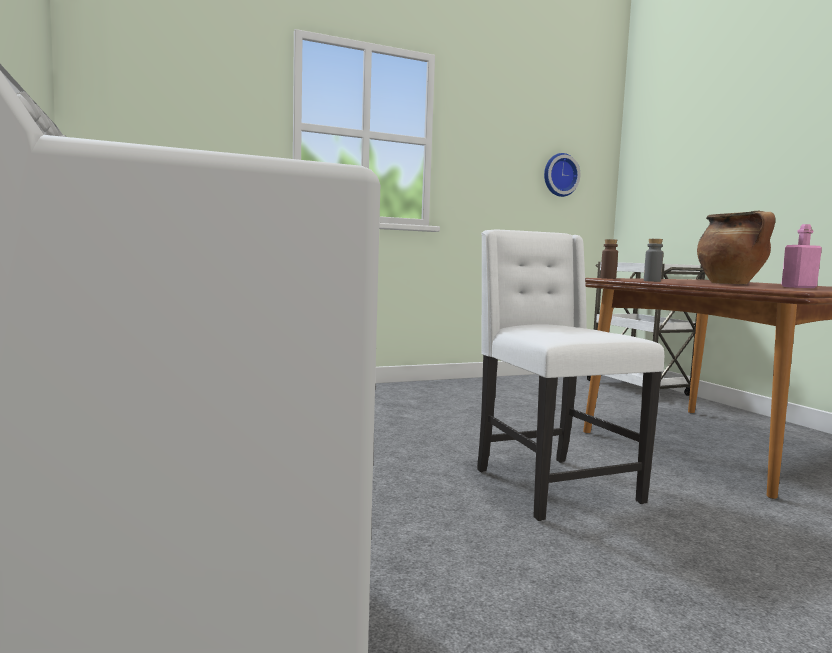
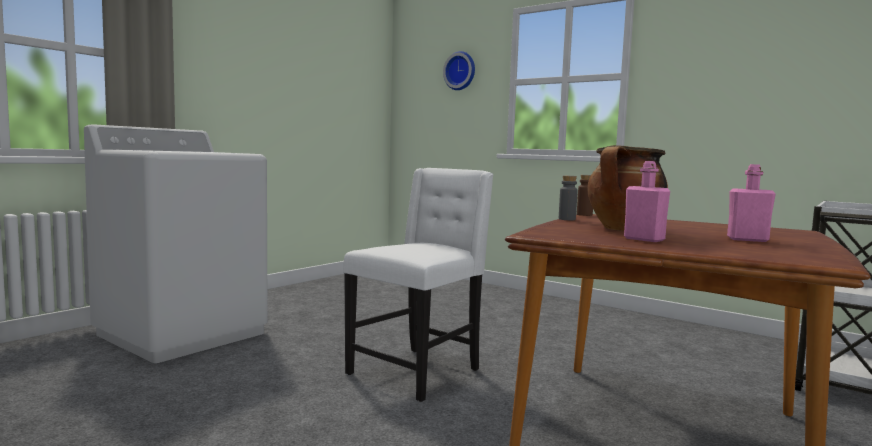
camera: 60 degrees right, 0 degrees up
wall clock [544,153,580,197] -> wall clock moved to [443,51,475,90]
none -> pink bottle [727,164,776,242]

